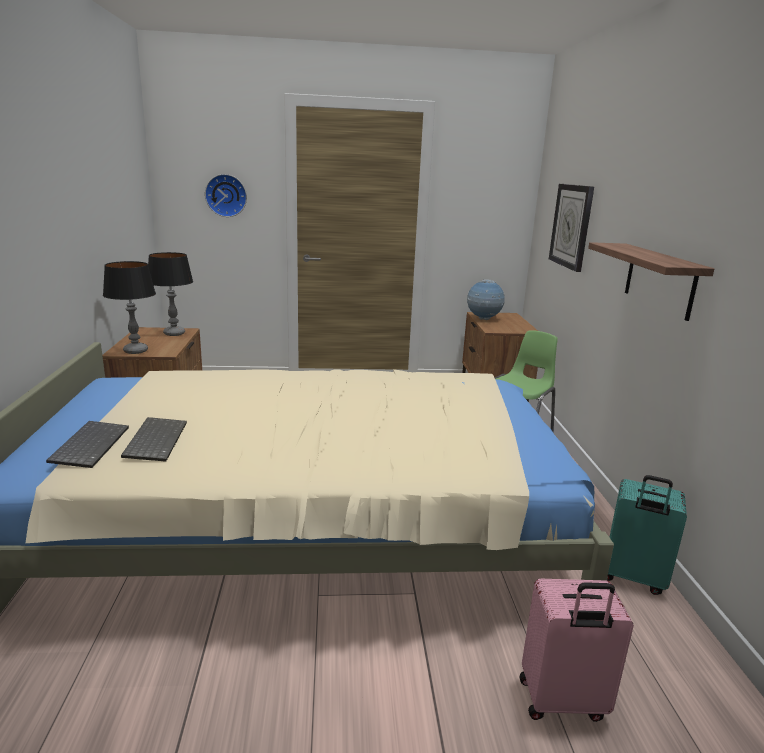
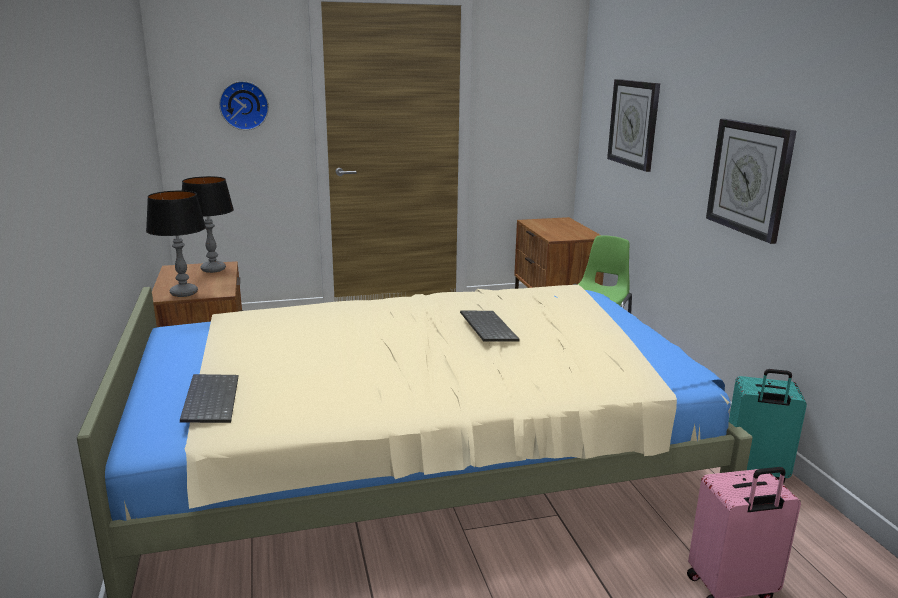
camera: 10 degrees left, 0 degrees up
keyboard [121,417,187,462] -> keyboard moved to [460,310,520,341]
globe [467,279,505,320] -> none
shelf [588,242,714,321] -> wall clock [706,119,796,244]

